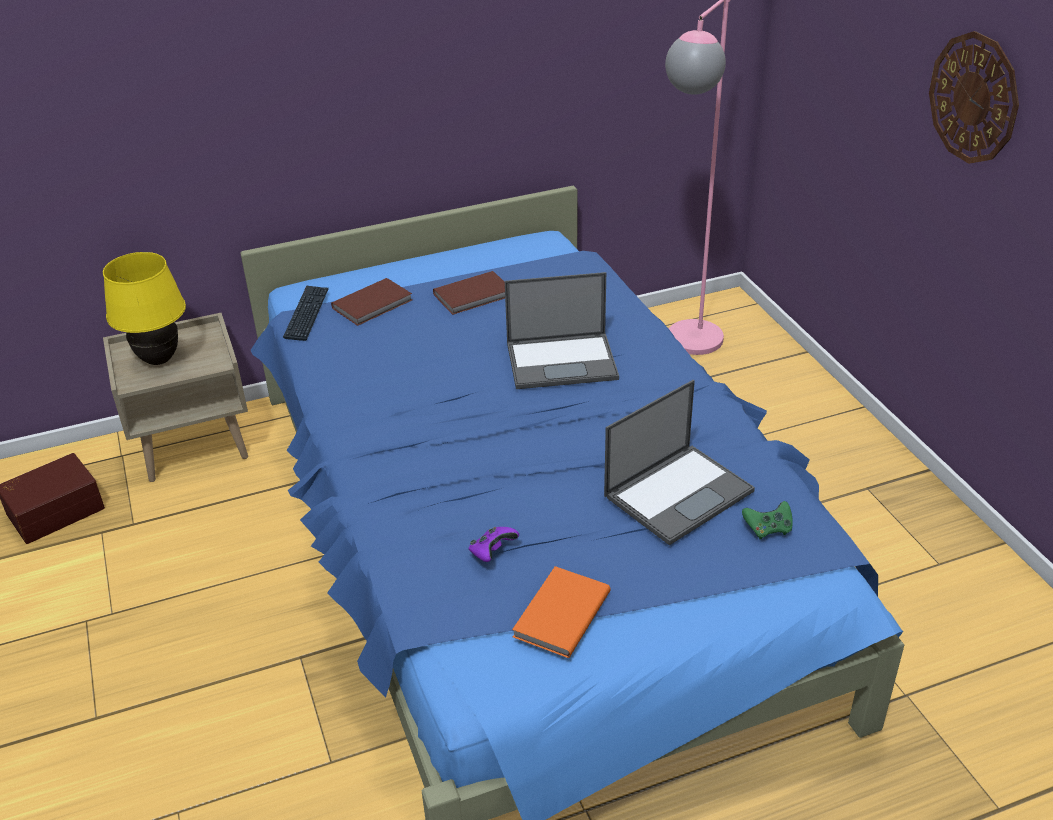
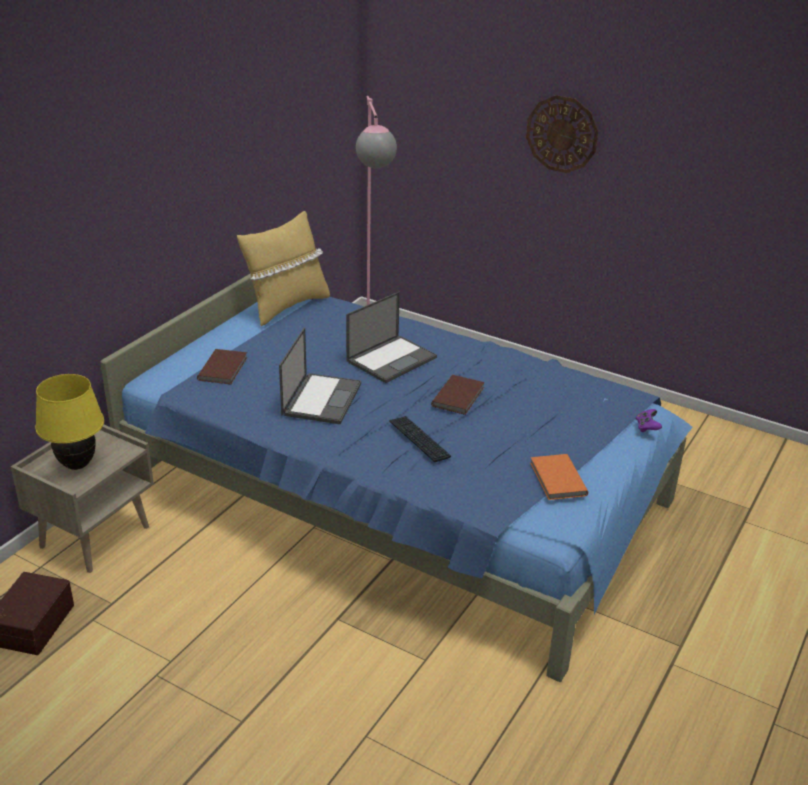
camera: 40 degrees left, 5 degrees down
keyboard [283,286,329,341] -> keyboard moved to [389,416,451,462]
brown book [433,271,505,315] -> brown book moved to [431,375,485,415]
purple game controller [469,527,519,562] -> purple game controller moved to [636,409,662,432]
laptop [604,380,755,545] -> laptop moved to [279,327,361,424]
green game controller [742,501,793,539] -> none
none -> yellow pillow [237,211,330,326]

